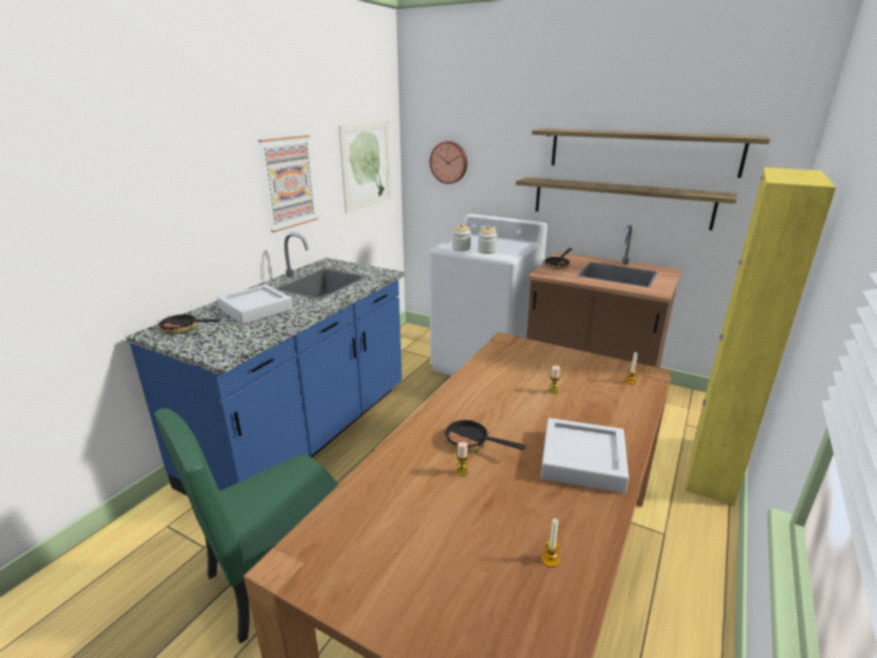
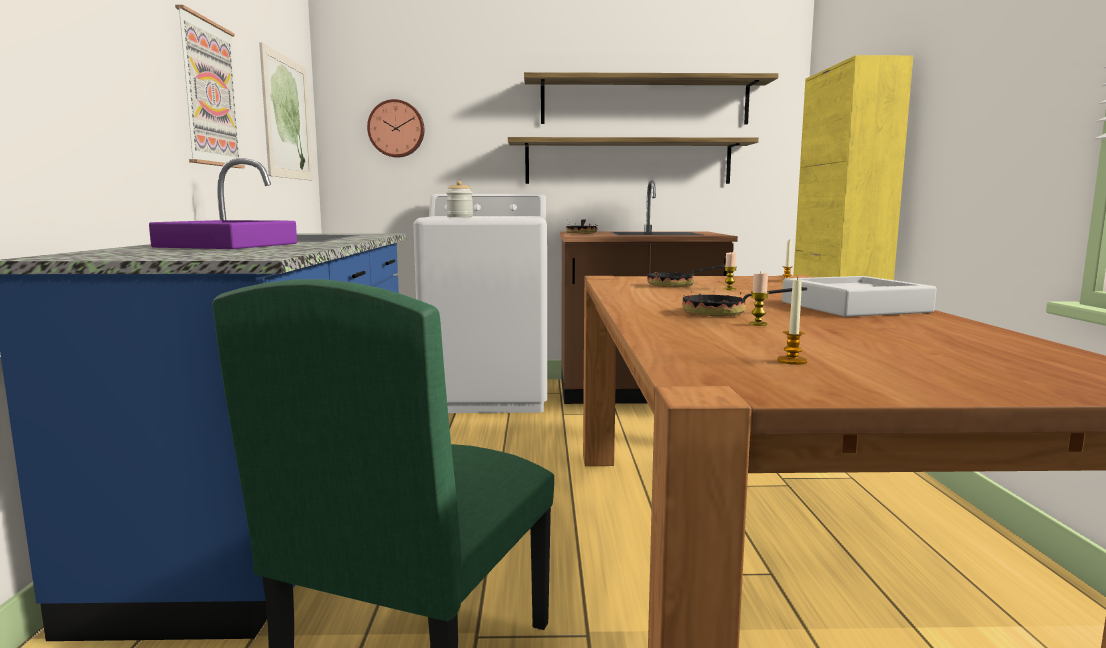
camera: 30 degrees left, 15 degrees down
frying pan [157,313,220,334] -> frying pan moved to [647,265,726,287]
grey tray [217,284,293,324] -> purple tray [149,220,297,249]
jar [478,226,498,254] -> none
candle [541,518,560,567] -> candle moved to [777,276,807,365]

